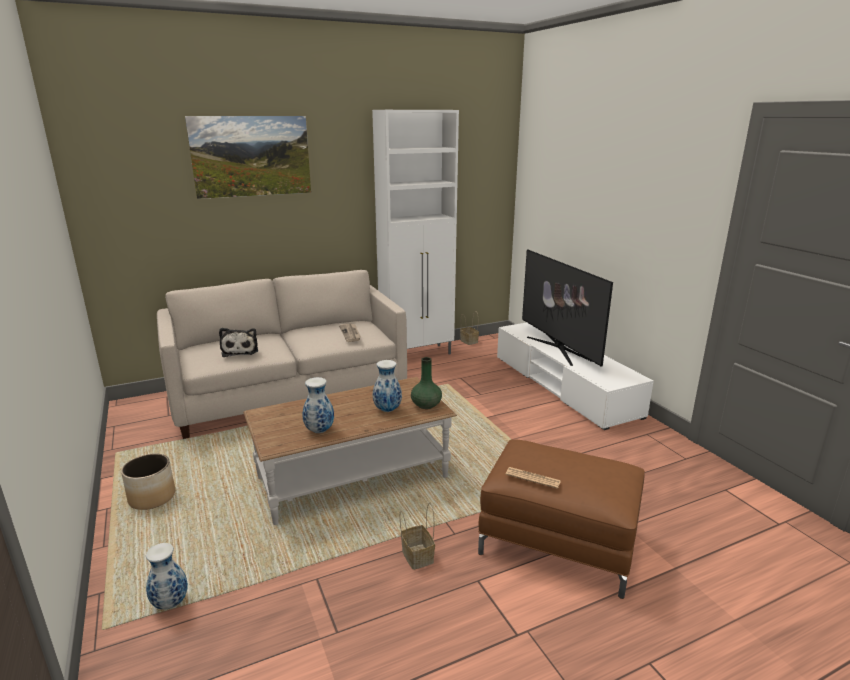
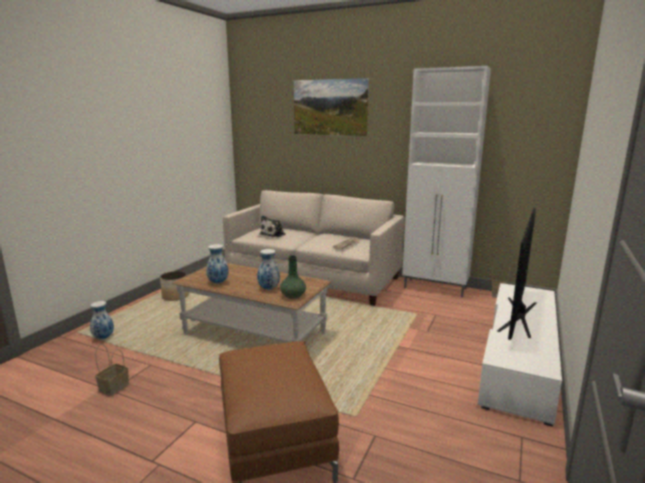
camera: 50 degrees right, 5 degrees down
basket [400,503,435,570] -> basket moved to [95,344,129,396]
newspaper [505,467,561,489] -> none

